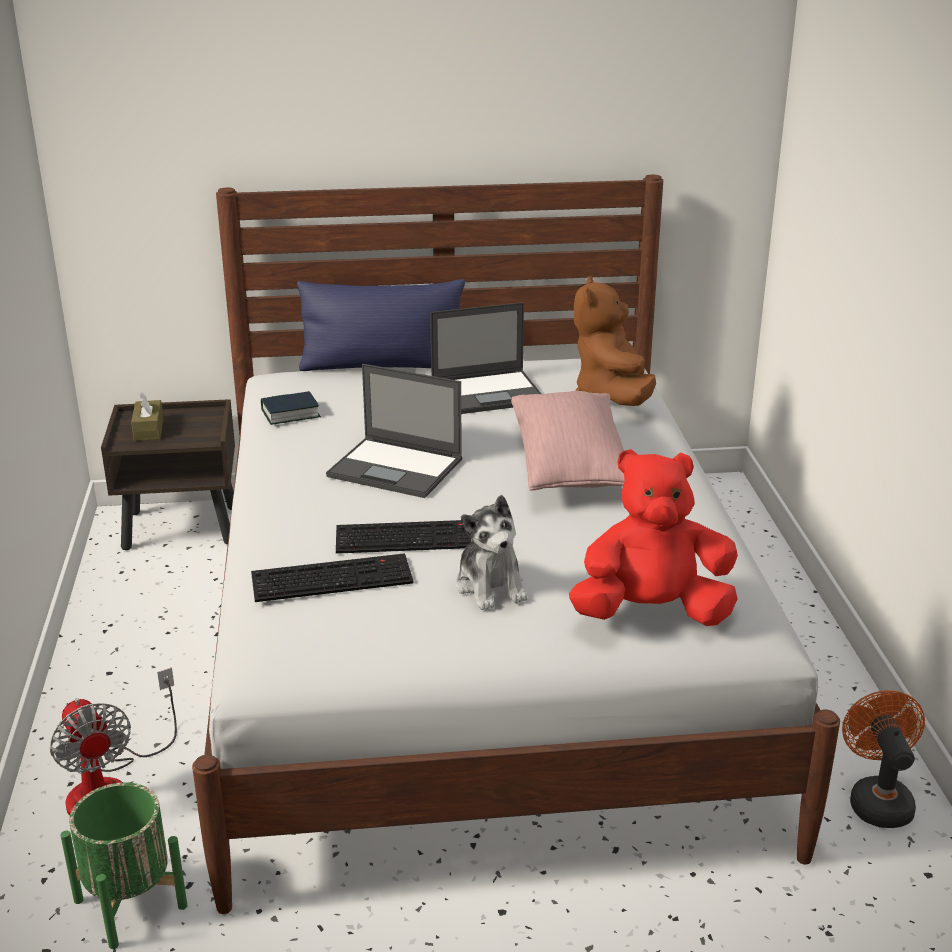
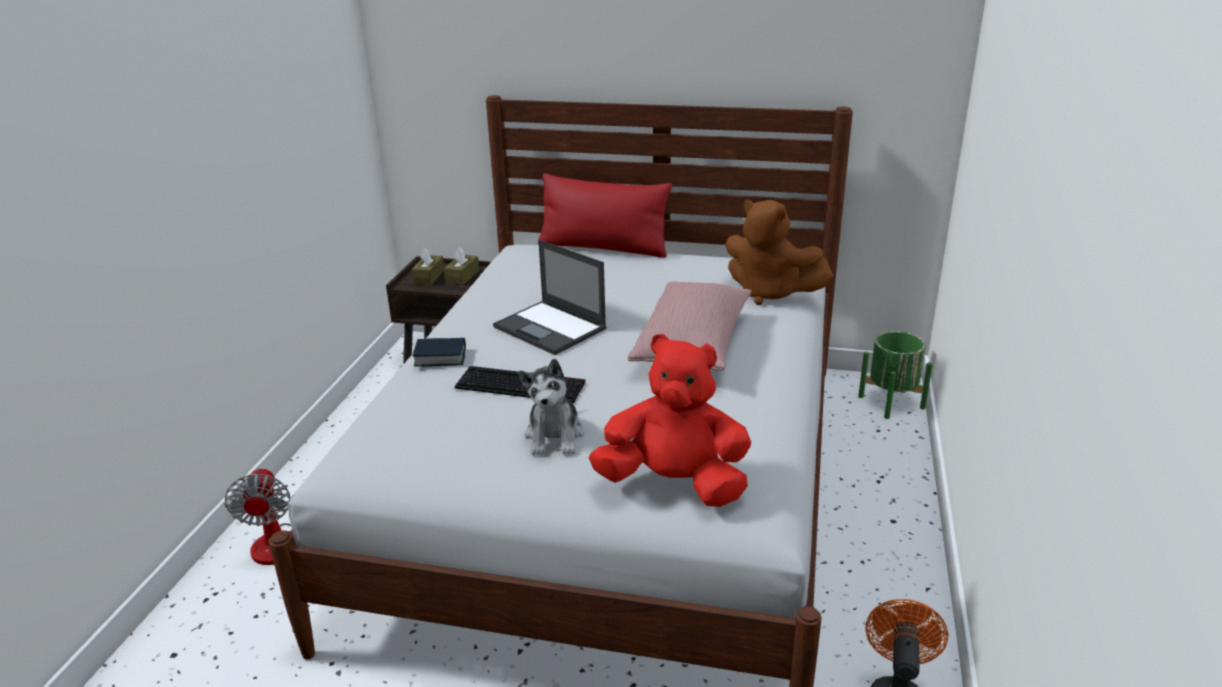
camera: 20 degrees right, 0 degrees up
green planter [60,782,188,949] -> green planter moved to [858,331,933,419]
keyboard [251,553,414,602] -> none
book [261,391,321,425] -> book moved to [413,338,466,367]
blue pillow [297,279,465,371] -> red pillow [538,173,672,258]
laptop [430,302,542,414] -> none
brown plush toy [574,276,656,406] -> brown plush toy turned 75 degrees counterclockwise [725,199,833,305]
none -> brown tissue box [444,247,479,285]

